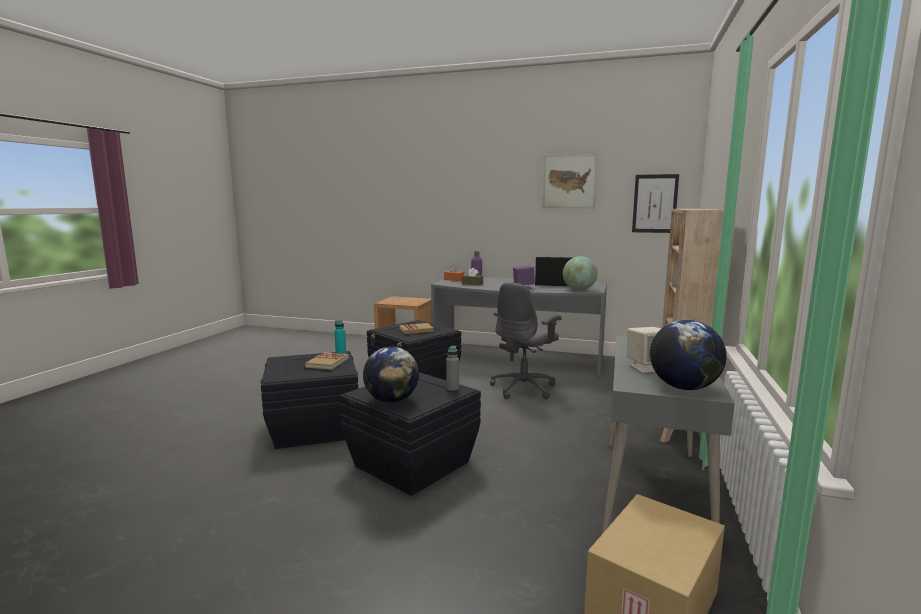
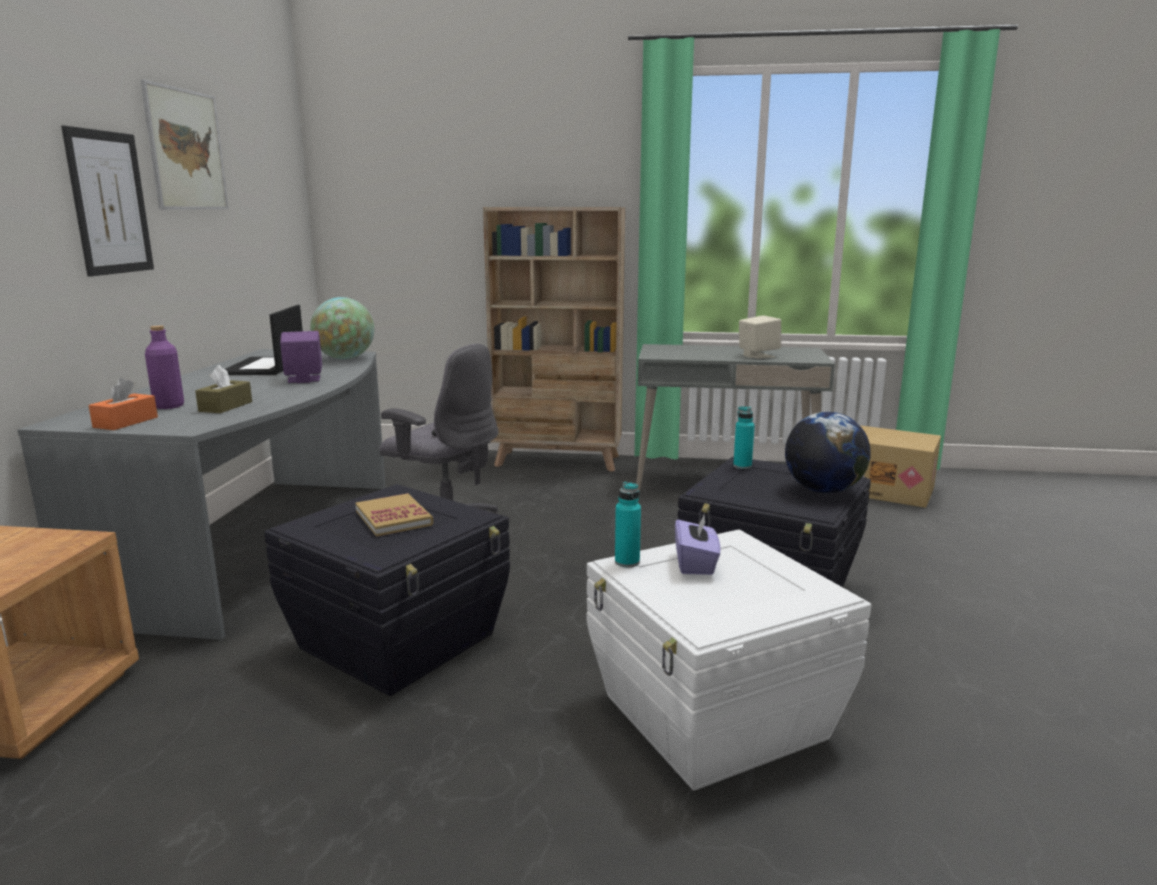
camera: 100 degrees left, 5 degrees up
black storage box [261,351,358,449] -> white storage box [586,529,872,791]
book [305,352,349,370] -> purple tissue box [675,513,721,575]
grey bottle [446,346,459,390] -> turquoise bottle [733,406,755,469]
picture [632,174,679,233] -> picture moved to [61,125,154,277]
globe [650,320,727,390] -> none

